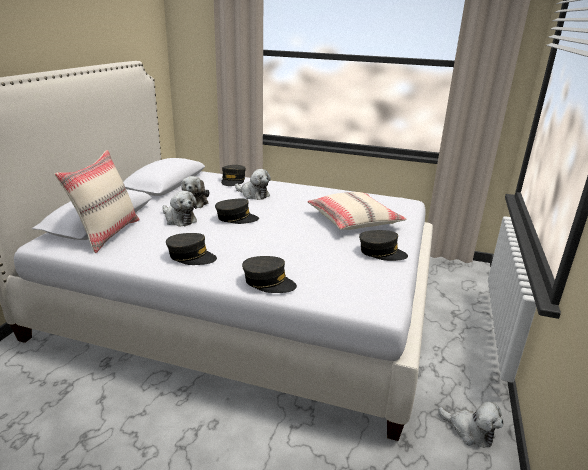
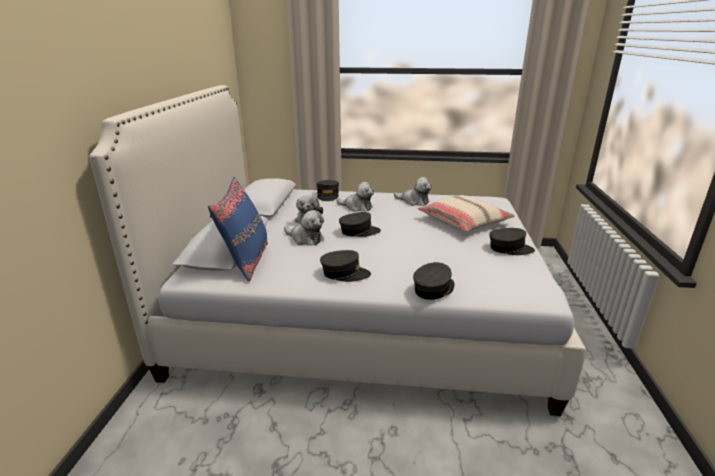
camera: 10 degrees left, 0 degrees up
beige pillow [54,150,140,253] -> blue pillow [208,177,268,282]
grey cap [242,256,297,293] -> grey cap turned 60 degrees counterclockwise [413,262,455,300]
plush toy [438,402,503,448] -> plush toy moved to [394,177,432,206]

